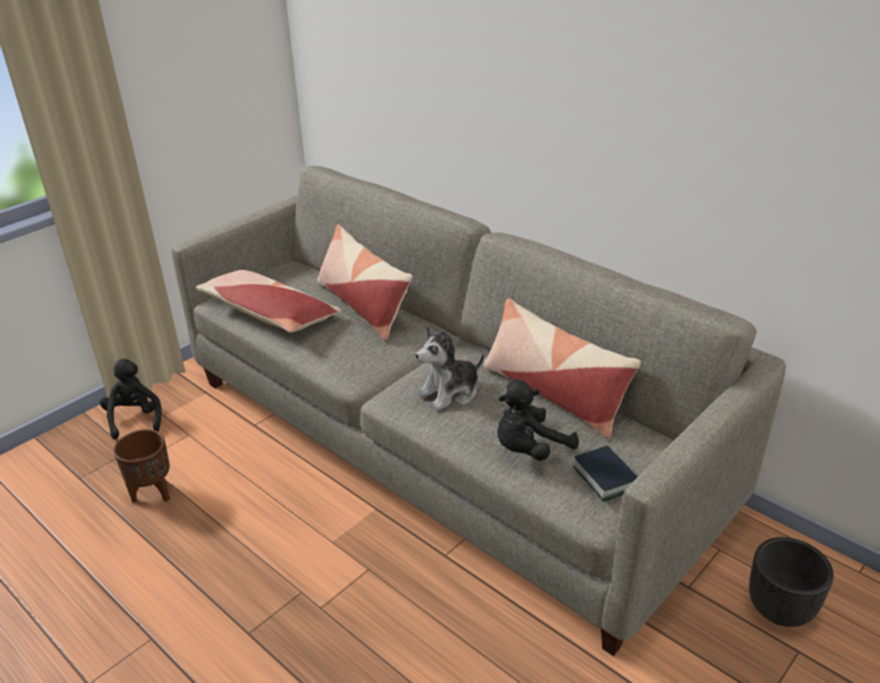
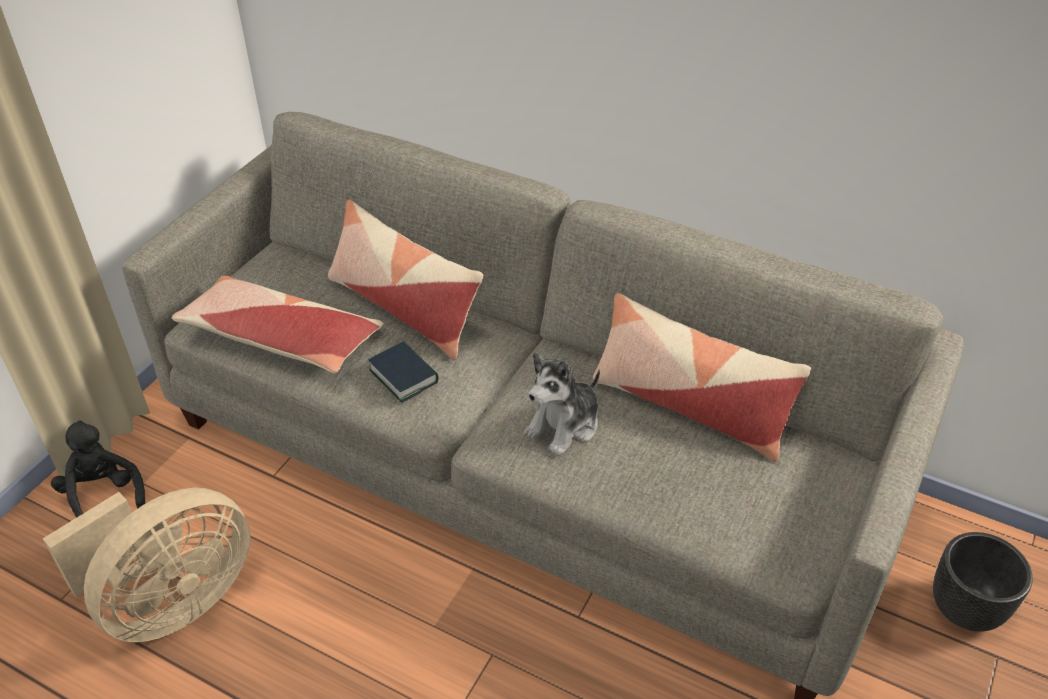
camera: 15 degrees left, 10 degrees up
brown planter [113,429,170,503] -> beige fan [43,488,250,642]
black plush toy [497,379,579,461] -> none
book [573,445,637,502] -> book moved to [368,341,438,403]

